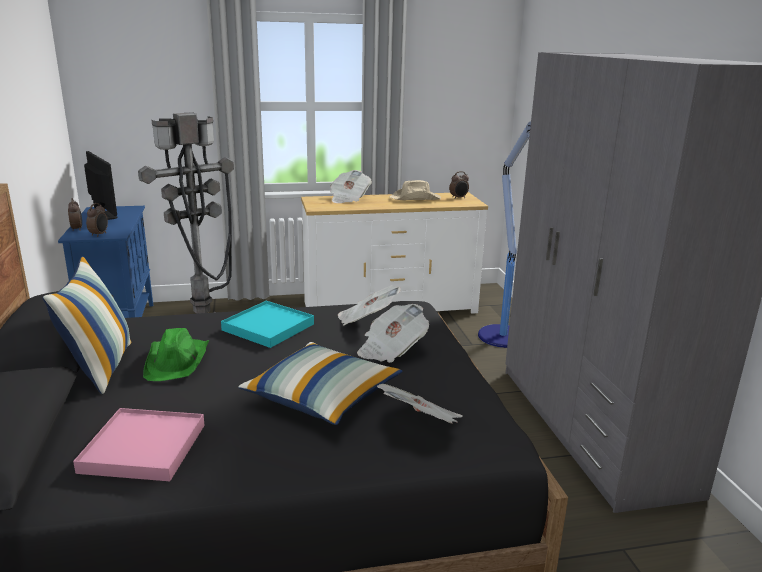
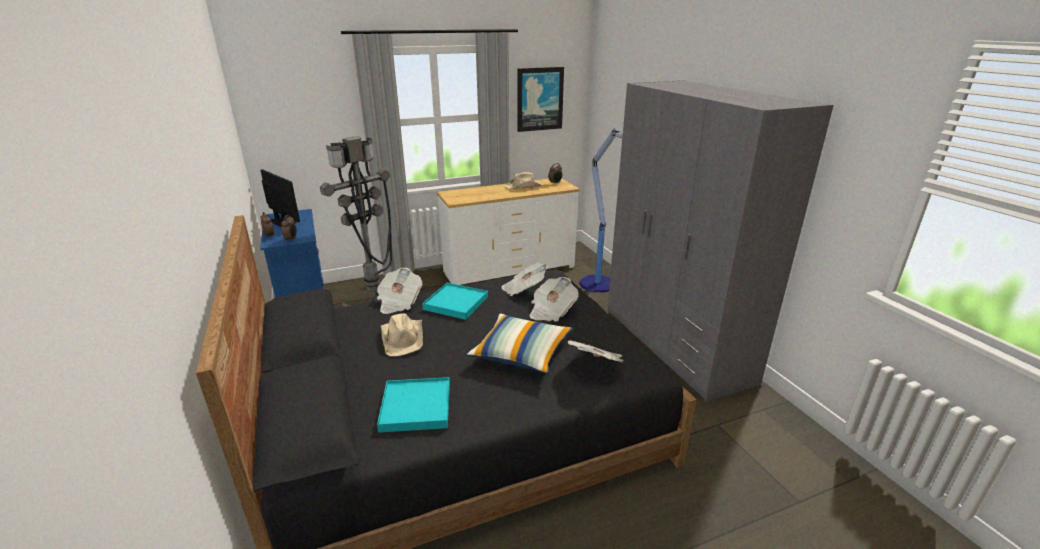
camera: 10 degrees left, 5 degrees up
pillow [42,256,131,395] -> none
pink tray [73,408,205,481] -> turquoise tray [377,377,450,433]
green hat [143,328,209,381] -> beige hat [381,313,423,356]
newspaper [330,170,372,203] -> newspaper moved to [377,268,422,314]
none -> picture [517,67,564,132]

